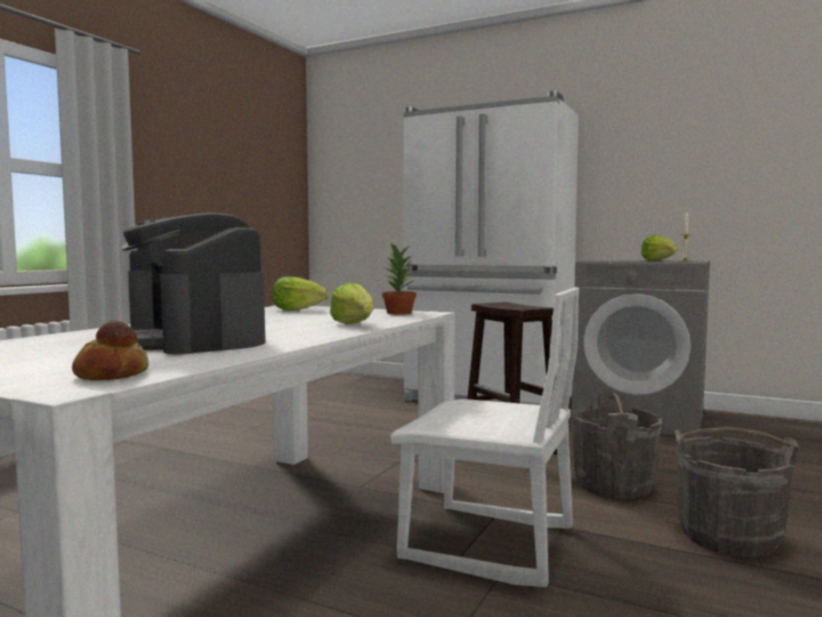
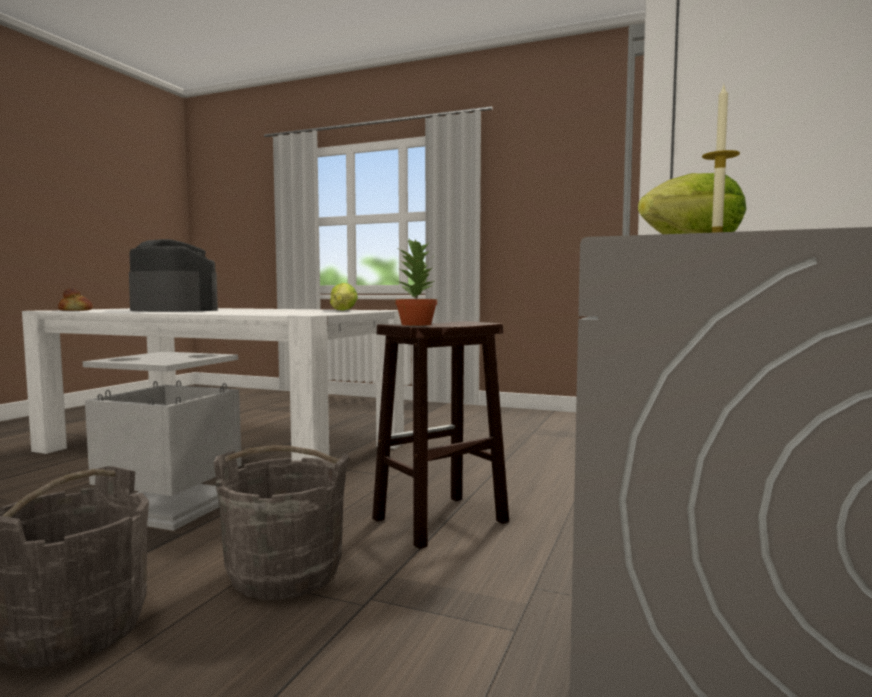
camera: 85 degrees right, 0 degrees up
coffee machine [121,213,265,354] -> coffee machine turned 75 degrees clockwise [129,239,218,312]
lettuce [330,283,374,324] -> none
potted plant [382,243,416,315] -> potted plant moved to [395,239,437,326]
white chair [390,287,579,587] -> grey trash can [82,352,242,531]

